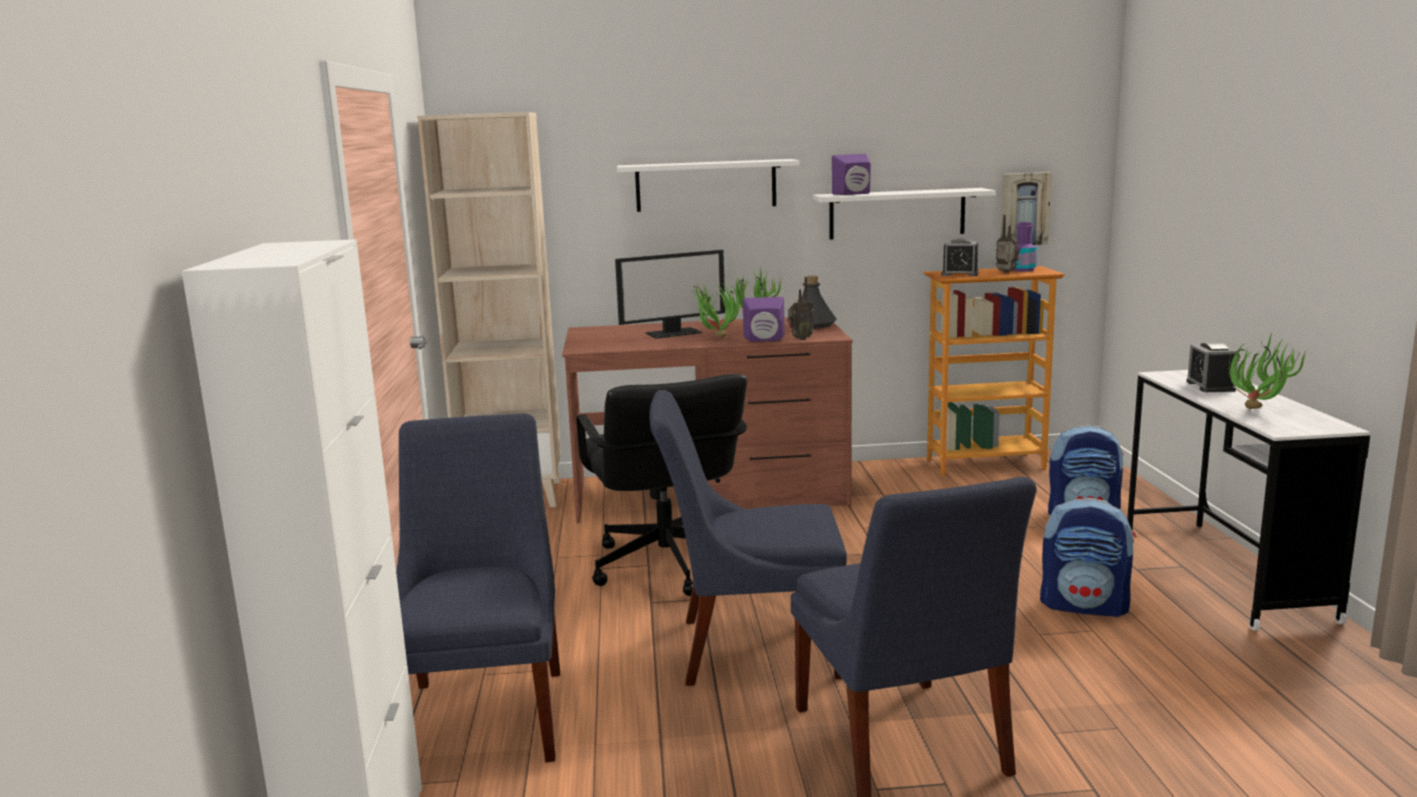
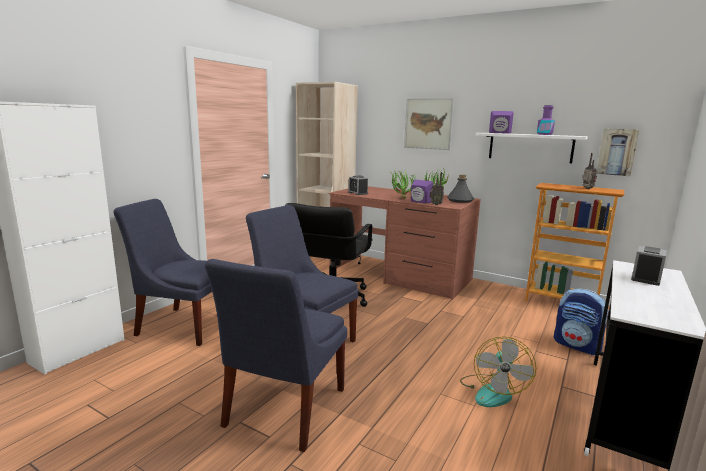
camera: 35 degrees right, 0 degrees up
blue chair [396,414,560,762] -> blue chair turned 105 degrees counterclockwise [114,199,212,346]
monitor [615,250,725,339] -> none
white shelf [617,159,800,212] -> picture [404,98,454,150]
alarm clock [941,238,979,276] -> alarm clock moved to [348,175,368,195]
purple bottle [1013,222,1037,272] -> purple bottle moved to [537,105,555,135]
backpack [1040,498,1136,617] -> fan [460,336,536,407]
potted plant [1229,333,1307,409] -> none

